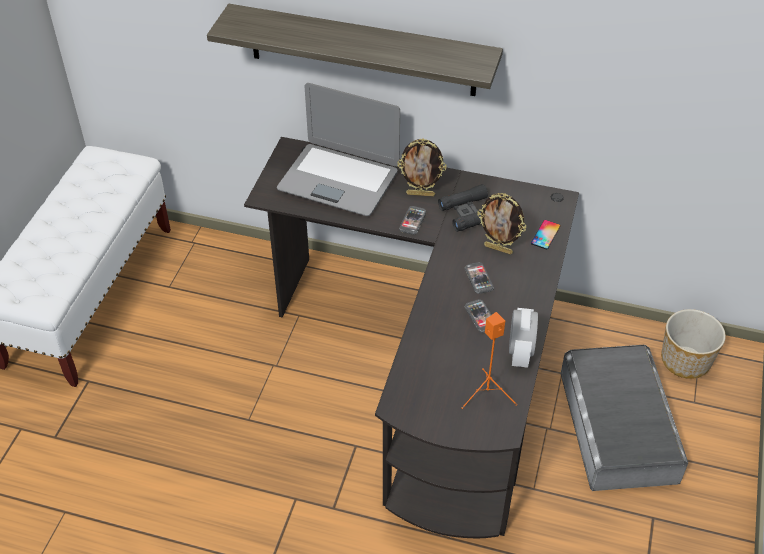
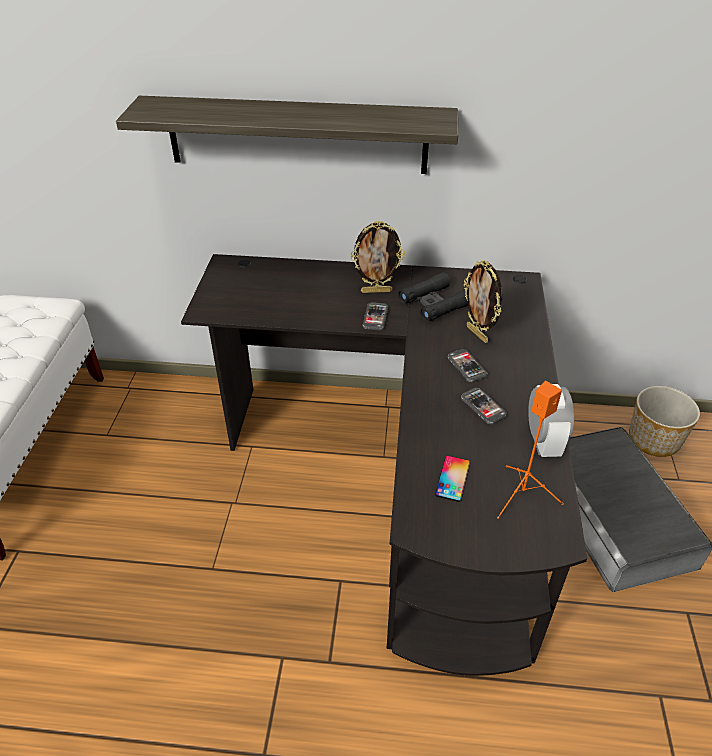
camera: 10 degrees left, 5 degrees down
laptop [277,83,400,216] -> none
picture frame [477,193,526,254] -> picture frame turned 45 degrees clockwise [464,260,502,343]
phone [531,220,561,250] -> phone moved to [435,456,470,502]

